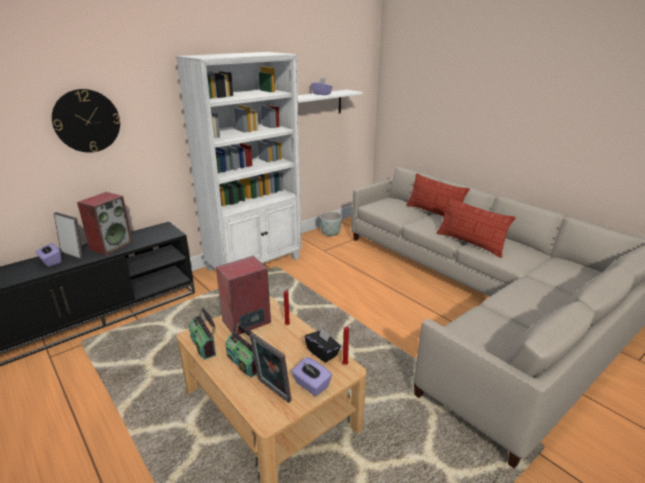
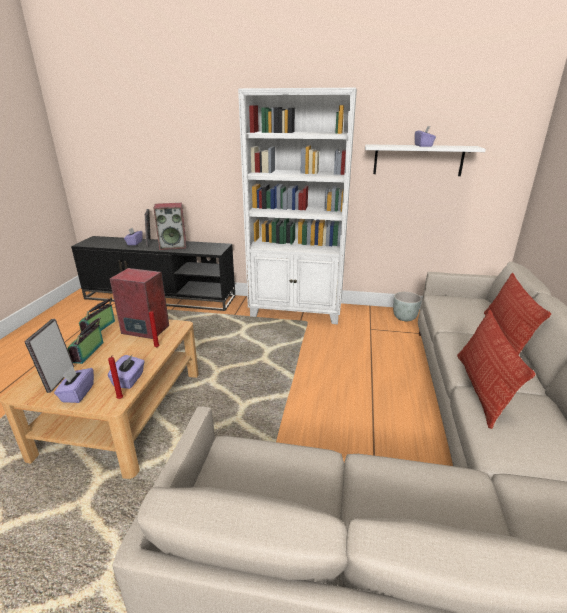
camera: 50 degrees right, 0 degrees up
wall clock [52,89,120,153] -> none
black tissue box [305,328,341,363] -> purple tissue box [108,355,145,389]

